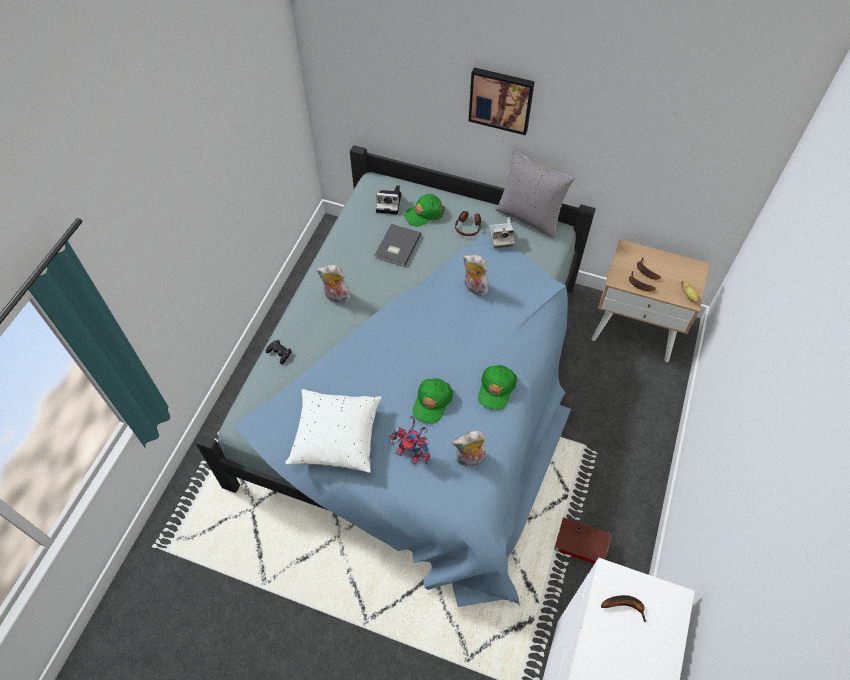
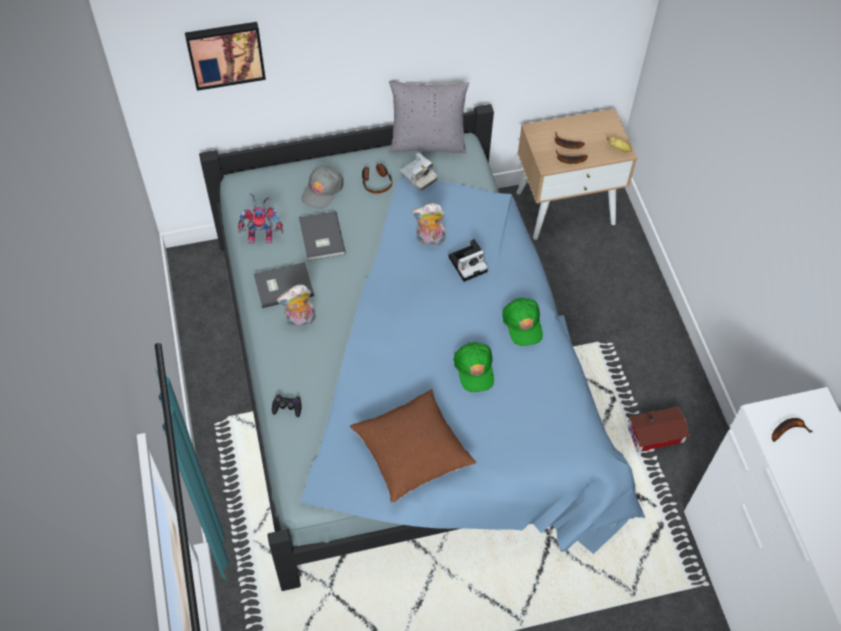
camera: 35 degrees left, 0 degrees up
white pillow [285,389,382,473] -> brown pillow [350,389,476,503]
camera [376,185,401,214] -> camera moved to [448,239,488,282]
toy robot [389,416,430,465] -> toy robot moved to [238,193,283,244]
green cap [404,194,445,227] -> grey cap [302,166,344,209]
plush toy [452,431,486,467] -> none
picture [469,67,535,135] -> picture moved to [185,22,266,91]
none -> grey book [253,262,314,308]

